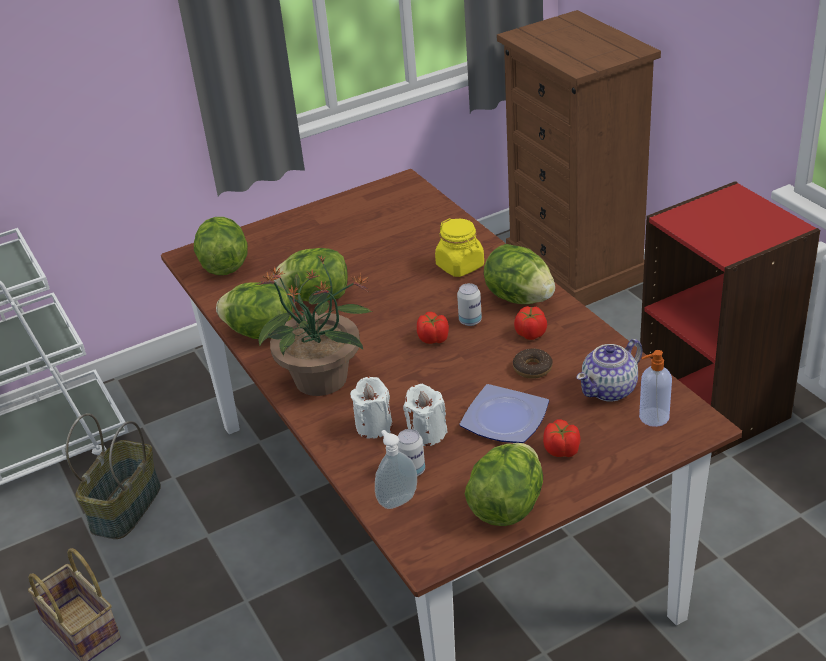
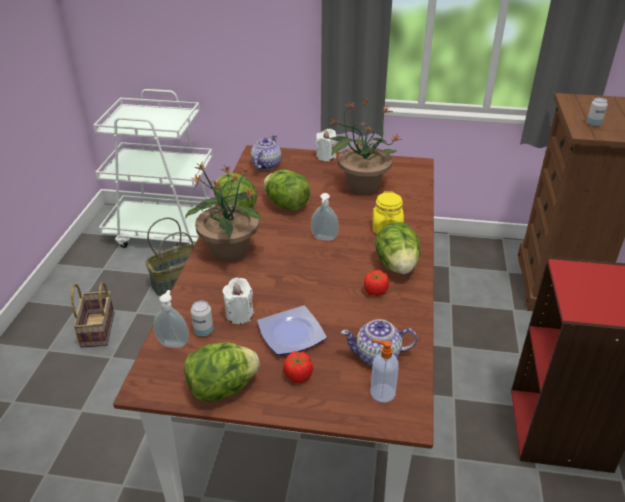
camera: 35 degrees right, 0 degrees up
lettuce [194,217,248,275] -> teapot [251,134,281,170]
white candle [350,377,393,439] -> white candle moved to [316,129,336,161]
tomato [417,312,449,344] -> none
can [457,283,482,326] -> can moved to [587,98,608,126]
donut [513,349,553,379] -> none
none -> soap dispenser [311,193,339,241]
none -> potted plant [330,98,402,194]

